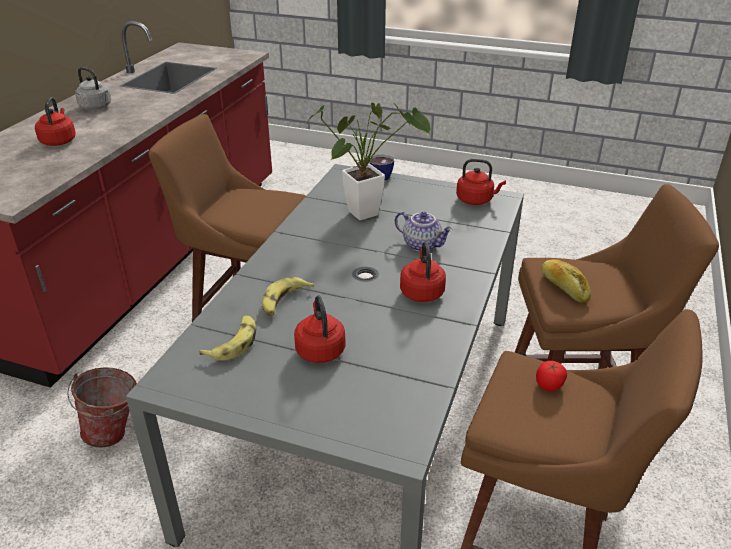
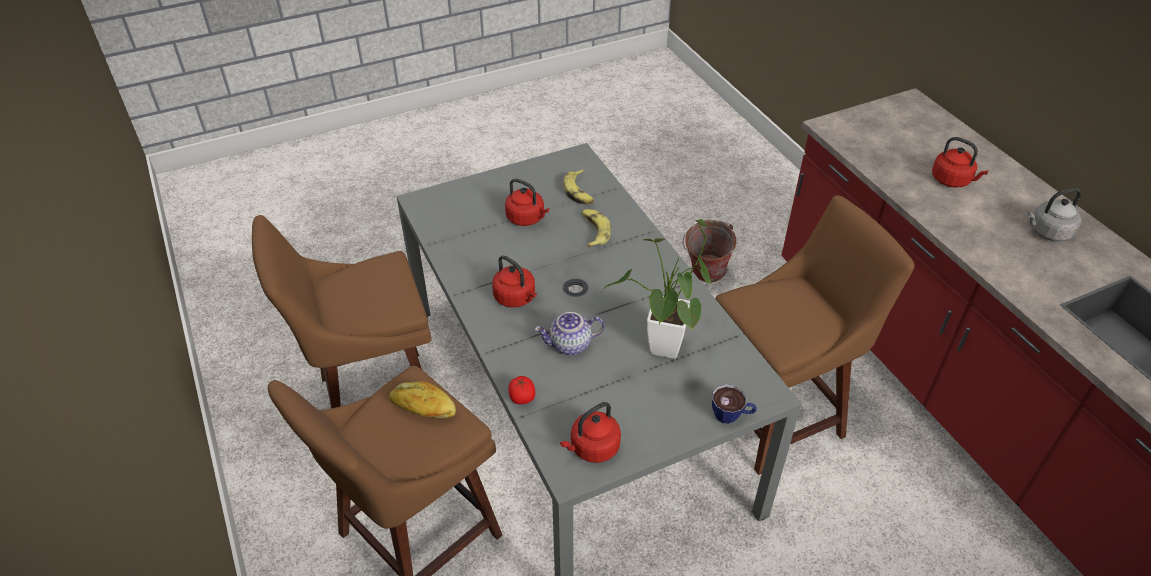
camera: 135 degrees right, 10 degrees up
tomato [536,361,567,391] -> tomato moved to [508,376,535,404]

